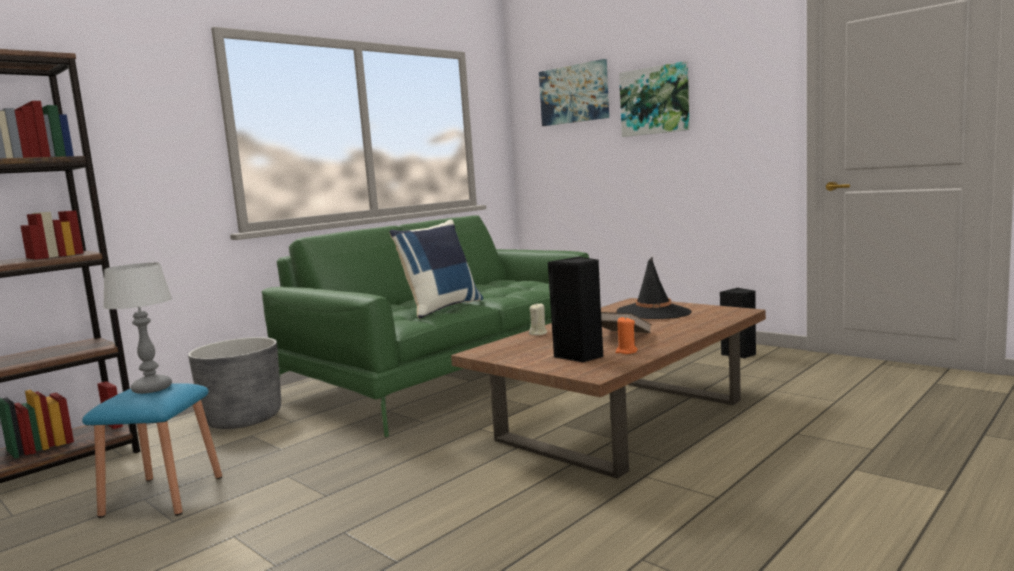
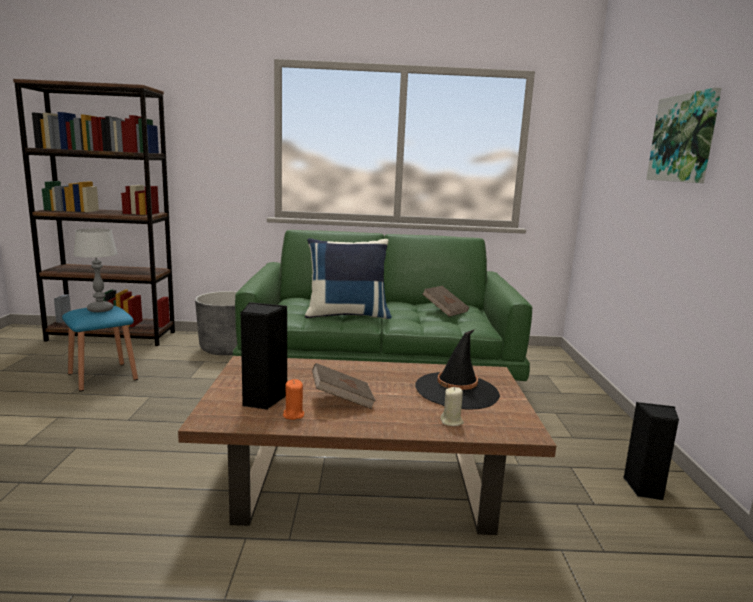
camera: 45 degrees right, 5 degrees up
beige candle [529,303,547,335] -> beige candle moved to [441,387,464,426]
picture [539,59,609,126] -> none
none -> brown book [422,286,469,317]

